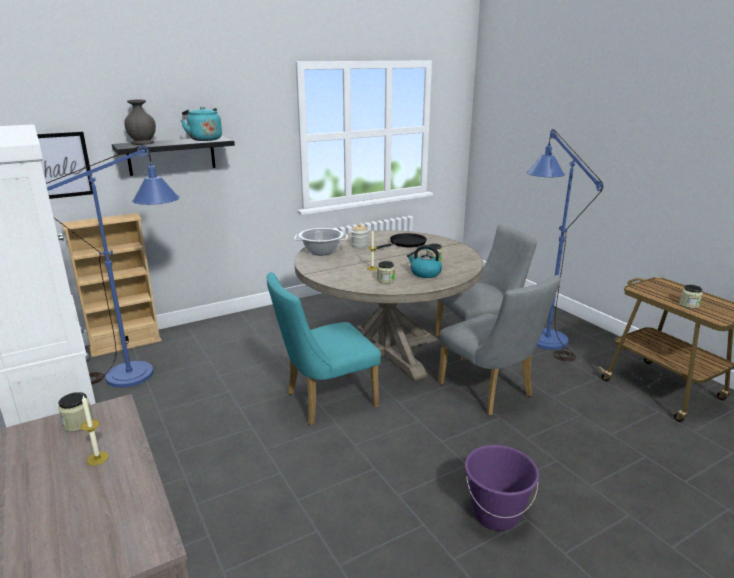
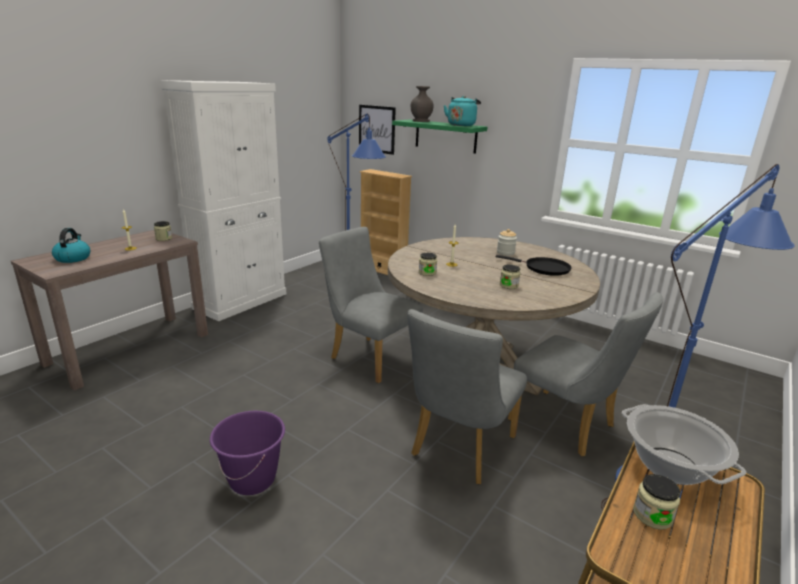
camera: 65 degrees right, 0 degrees up
black shelf [112,136,235,176] -> green shelf [392,120,487,154]
turquoise chair [267,272,381,425] -> grey chair [319,227,423,383]
cooking pot [294,228,348,255] -> cooking pot moved to [622,404,746,485]
kettle [407,245,442,278] -> kettle moved to [52,228,90,263]

